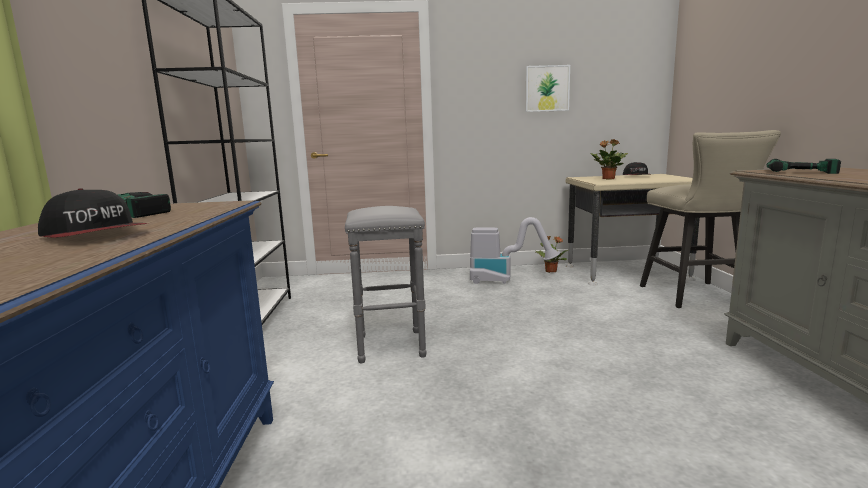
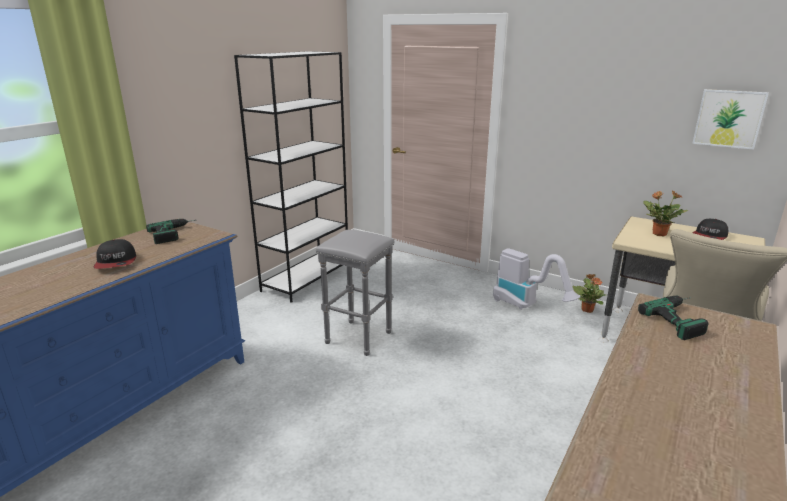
camera: 35 degrees right, 10 degrees up
picture [526,65,570,112] -> picture moved to [692,89,769,150]

